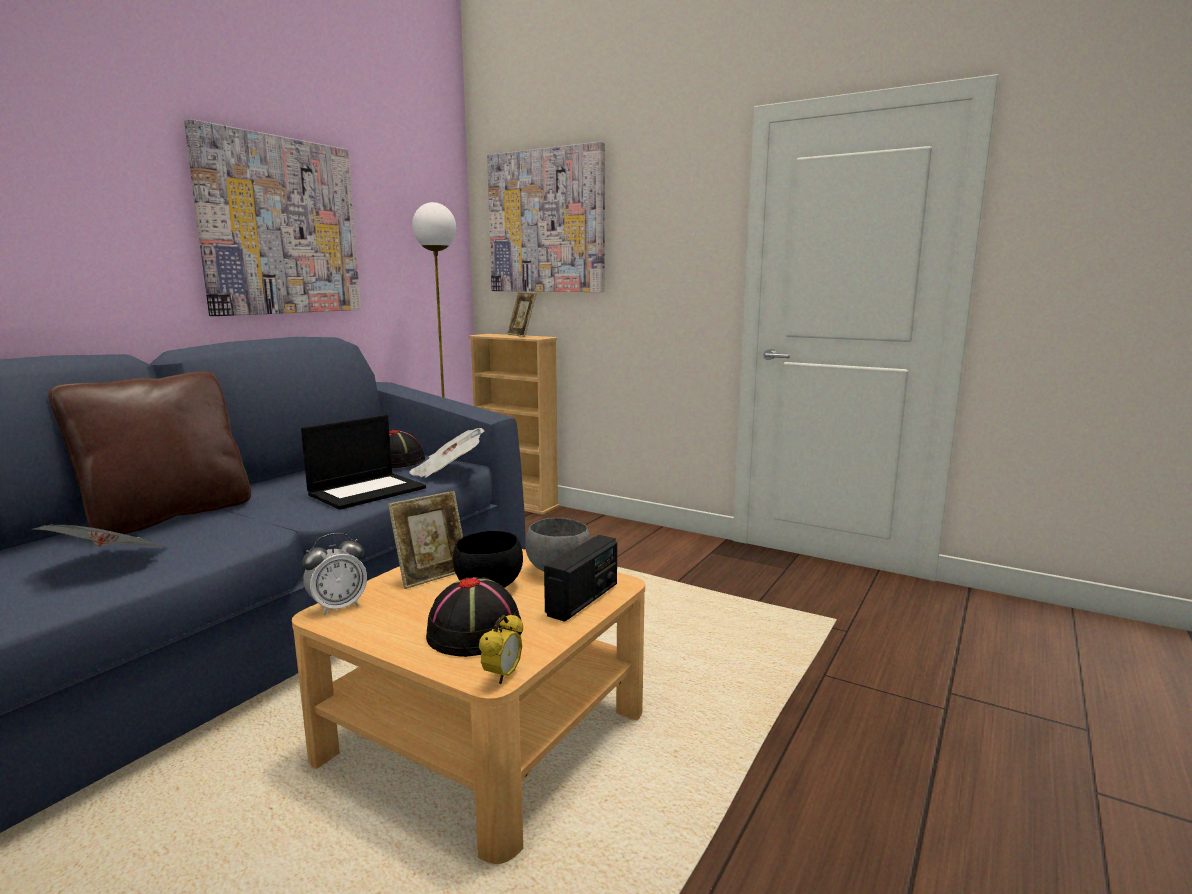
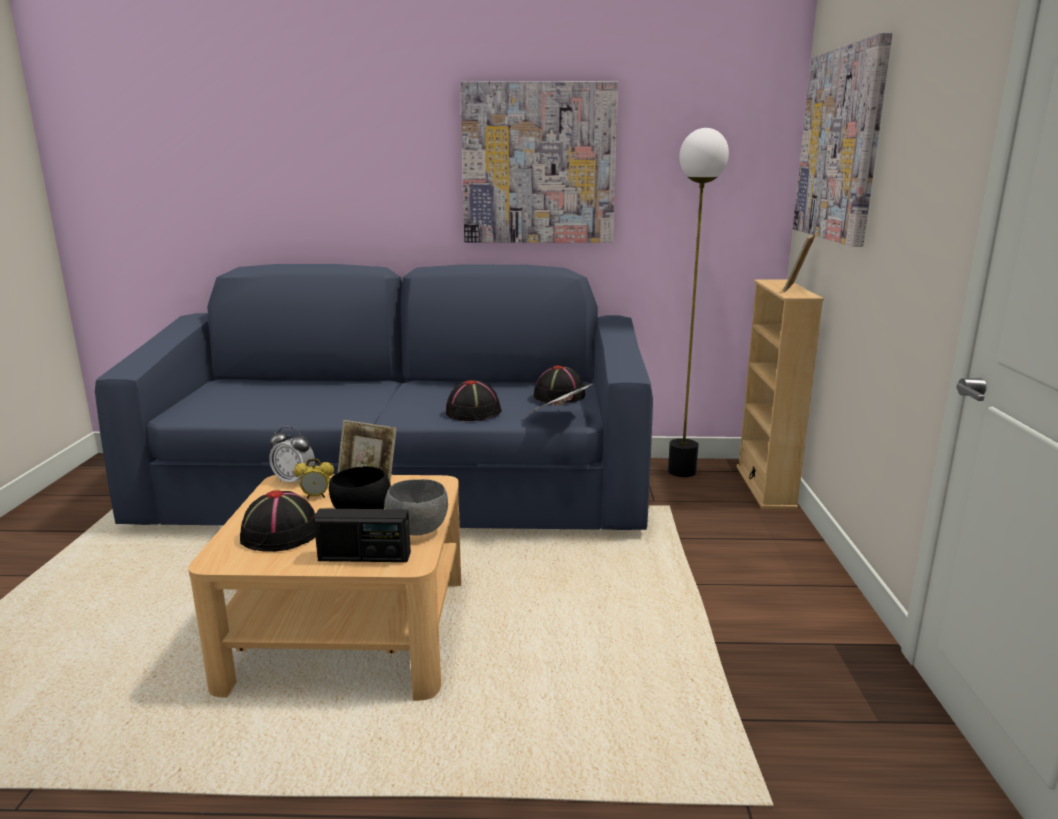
camera: 60 degrees right, 5 degrees up
newspaper [32,525,166,547] -> none
brown pillow [48,371,251,534] -> none
laptop [301,415,426,510] -> black hat [446,380,502,421]
alarm clock [479,614,523,684] -> alarm clock moved to [294,458,334,499]

